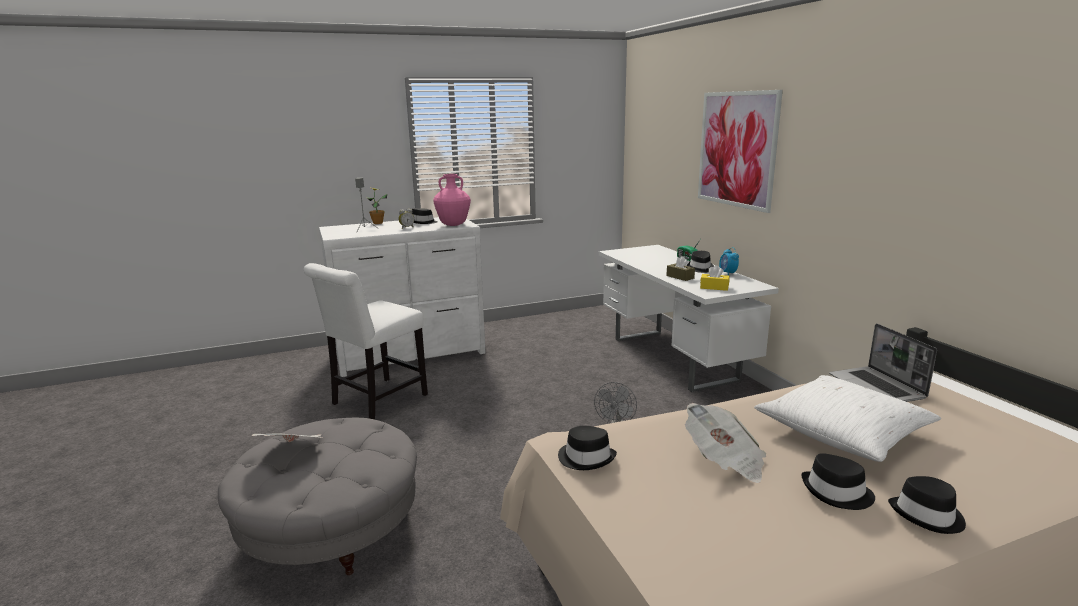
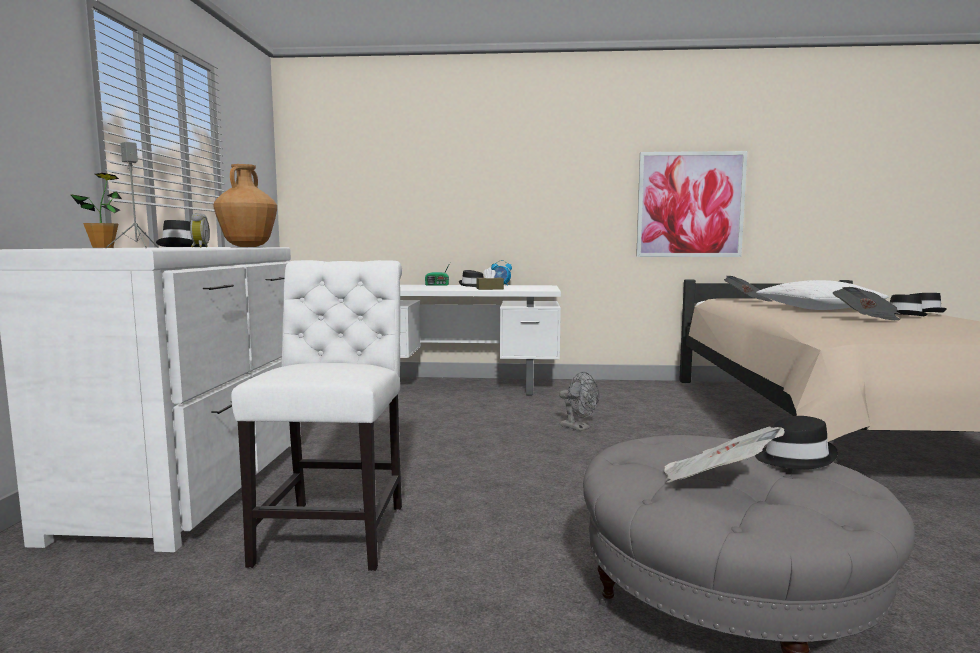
camera: 65 degrees left, 10 degrees down
white chair [304,263,428,420] -> white chair turned 150 degrees counterclockwise [231,260,402,571]
pink vase [433,174,471,226] -> brown vase [213,164,277,247]
black hat [558,426,617,470] -> black hat moved to [755,416,838,470]
picture [698,90,783,213] -> picture moved to [636,151,747,257]
yellow tissue box [700,265,729,291] -> none
laptop [829,323,937,402] -> newspaper [724,276,773,302]

